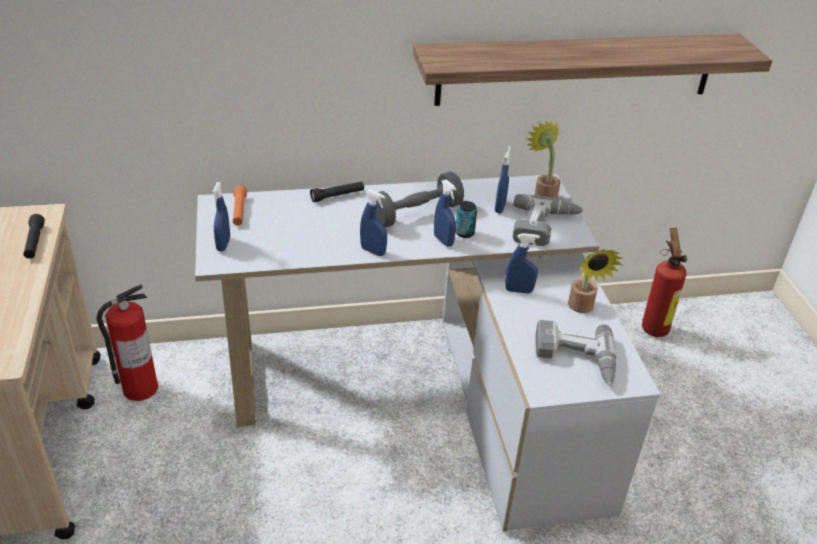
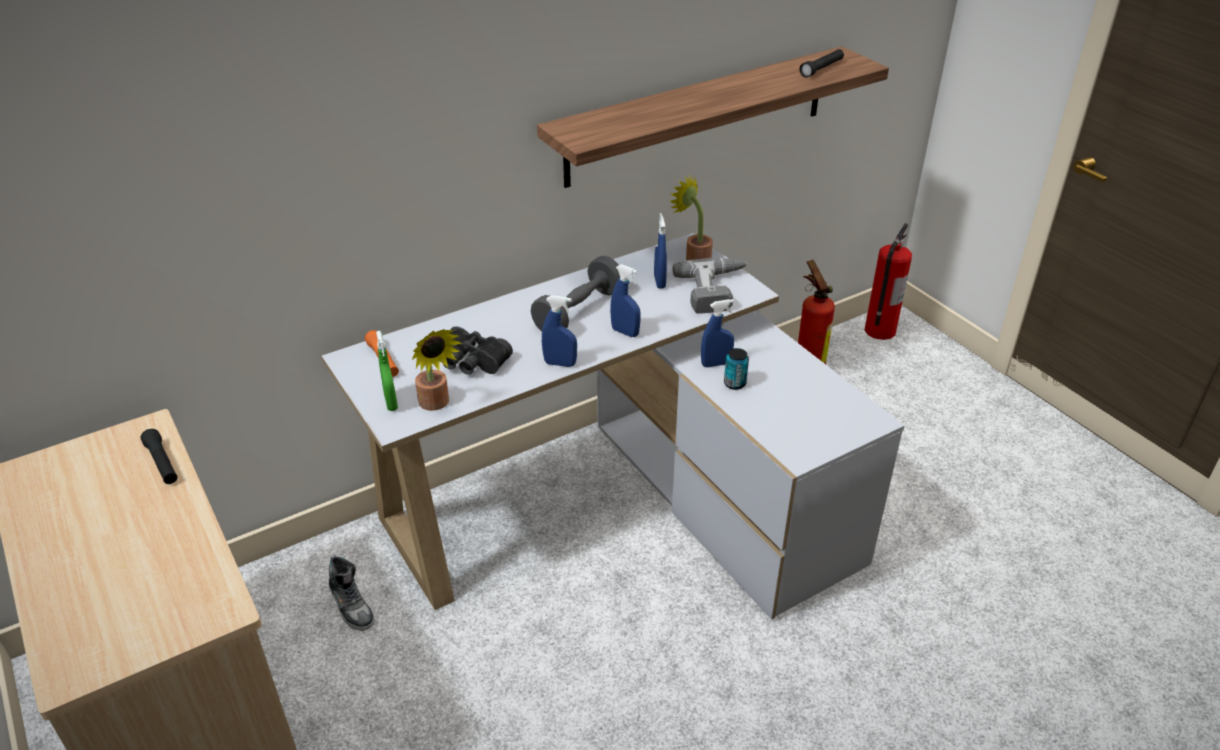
camera: 20 degrees left, 0 degrees up
fire extinguisher [96,284,158,401] -> fire extinguisher moved to [864,223,912,340]
blue spray bottle [212,182,230,251] -> green spray bottle [376,331,398,411]
black flashlight [310,181,364,202] -> black flashlight moved to [800,49,844,78]
can [456,201,477,238] -> can moved to [724,348,749,390]
power drill [535,320,616,385] -> none
potted plant [568,249,623,313] -> potted plant moved to [412,329,462,411]
none -> shoe [329,556,375,631]
none -> black binoculars [443,326,513,375]

